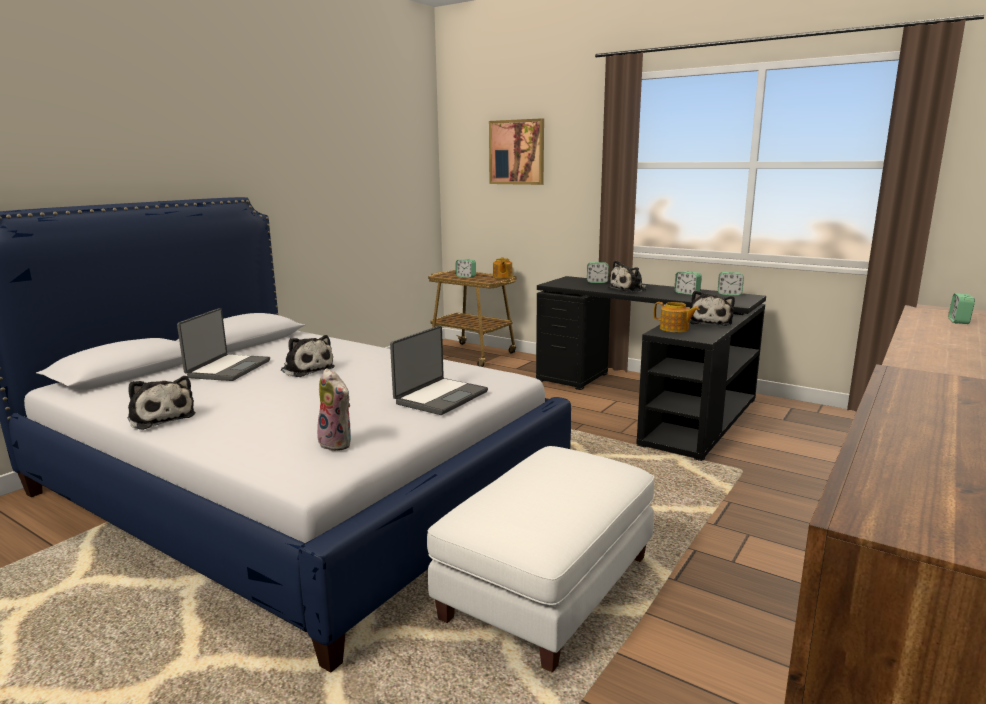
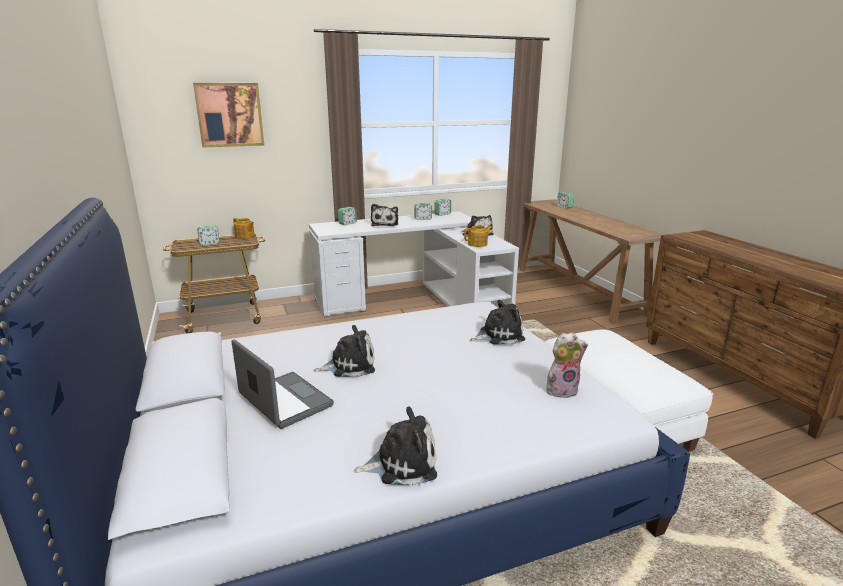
camera: 55 degrees left, 5 degrees up
laptop [390,326,488,415] -> plush toy [470,300,525,344]
black desk [536,276,766,461] -> white desk [309,211,519,317]

